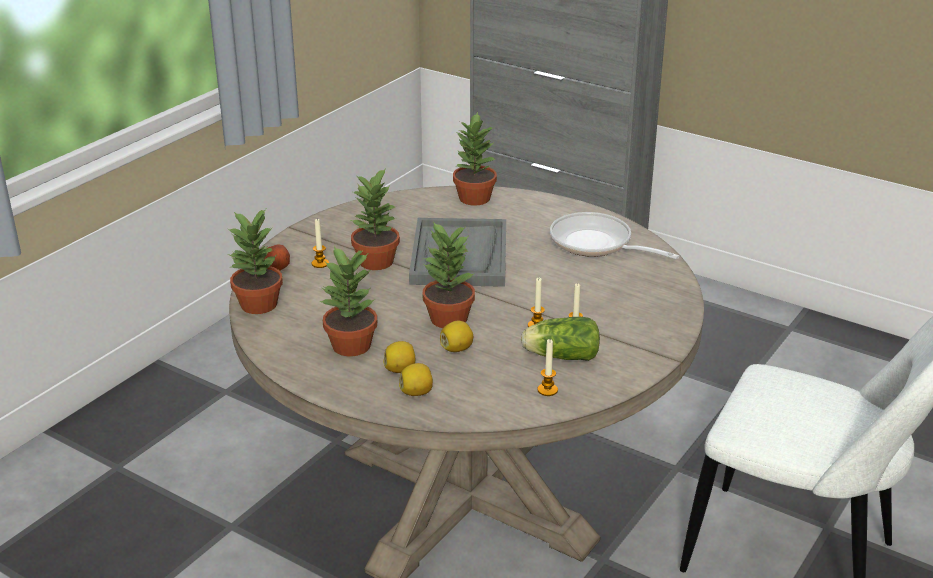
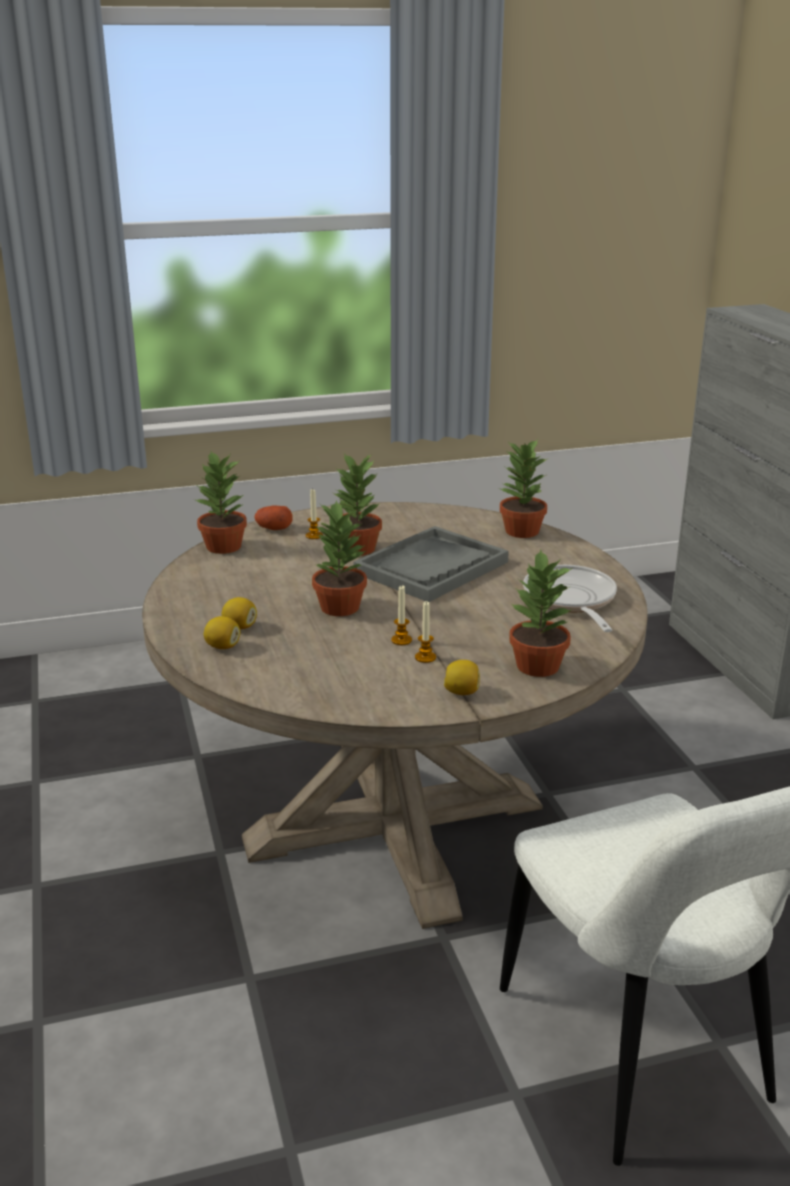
camera: 40 degrees right, 5 degrees down
potted plant [319,246,377,356] -> potted plant moved to [509,549,573,677]
lemon [440,321,473,352] -> lemon moved to [444,660,480,695]
lettuce [521,317,600,361] -> none
candle [537,339,558,396] -> none

